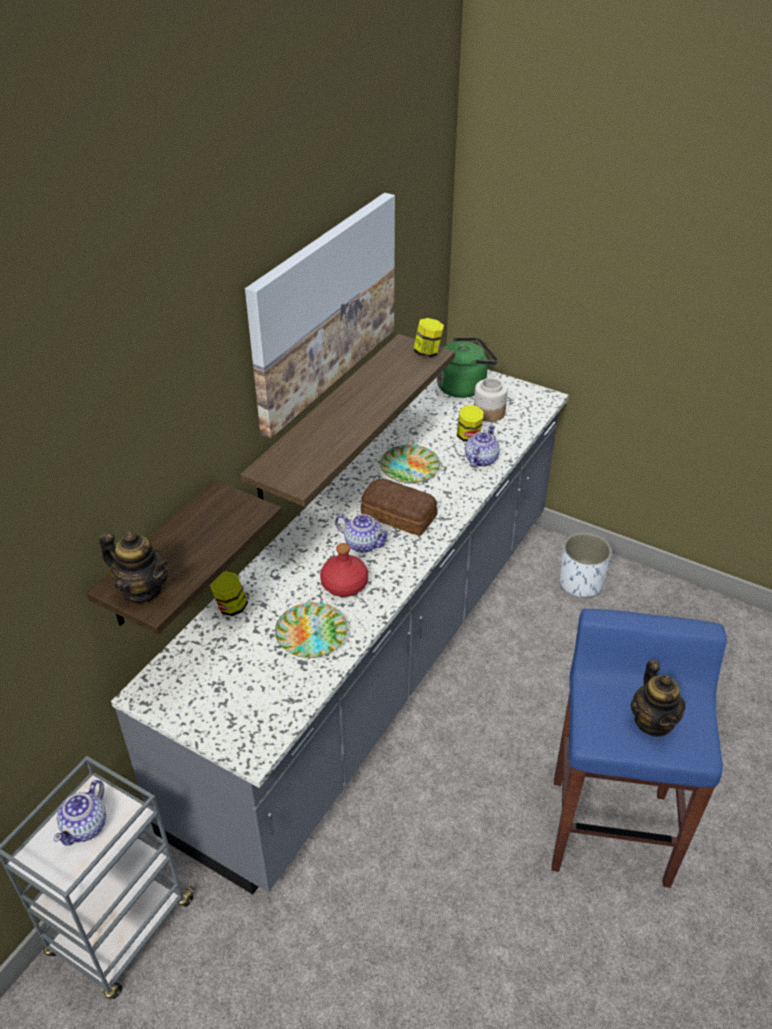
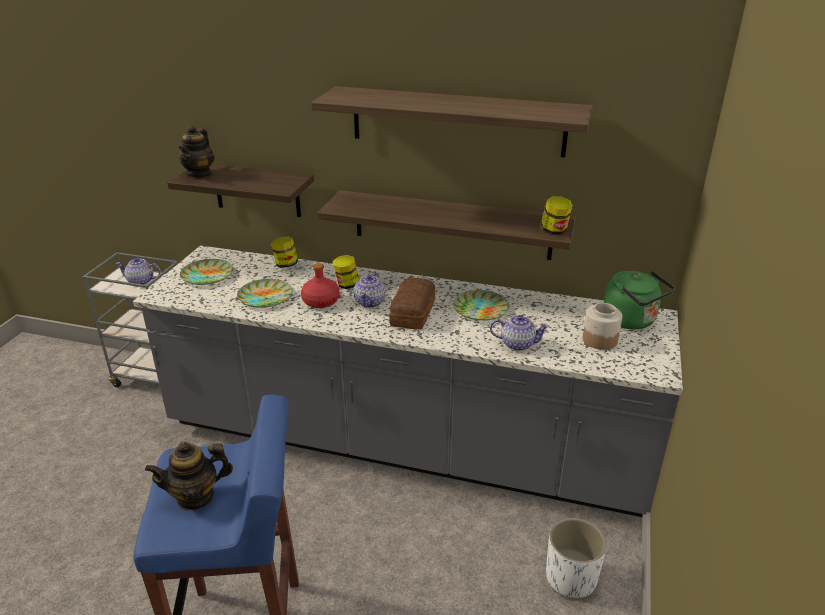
camera: 75 degrees right, 10 degrees down
picture [245,193,395,438] -> shelf [311,86,593,158]
jar [457,405,483,442] -> jar moved to [333,255,359,289]
none -> plate [180,259,233,285]

